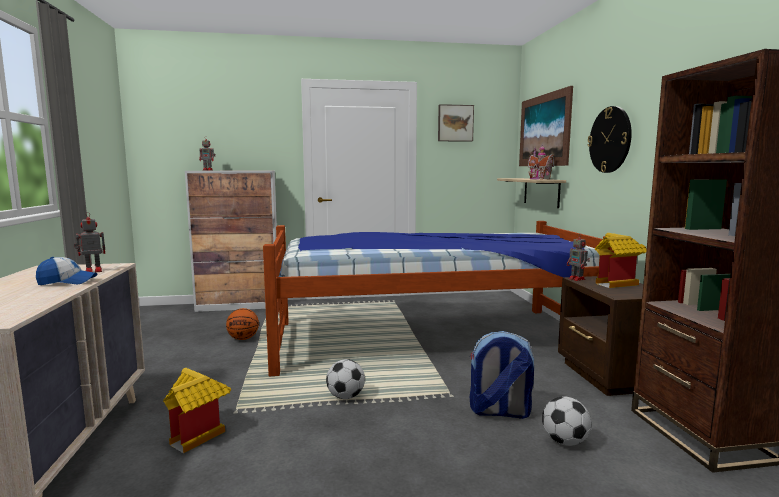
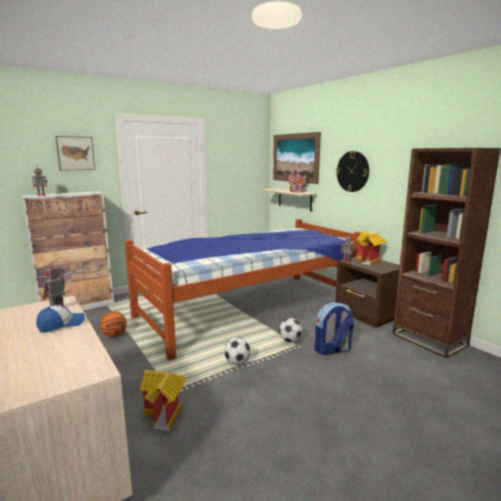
camera: 25 degrees left, 5 degrees up
picture [438,104,474,142] -> picture moved to [56,136,95,171]
football [542,396,591,446] -> football moved to [279,318,303,342]

